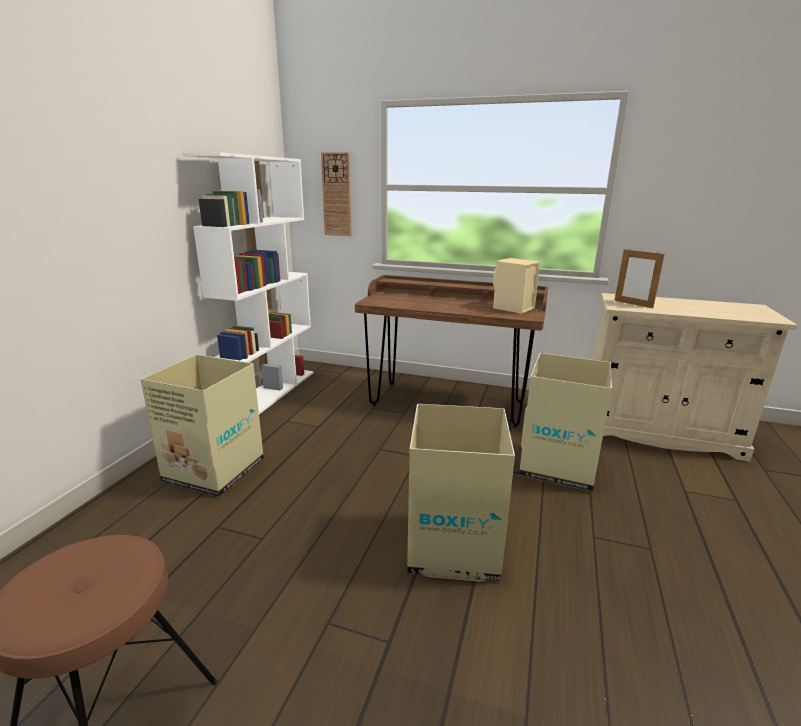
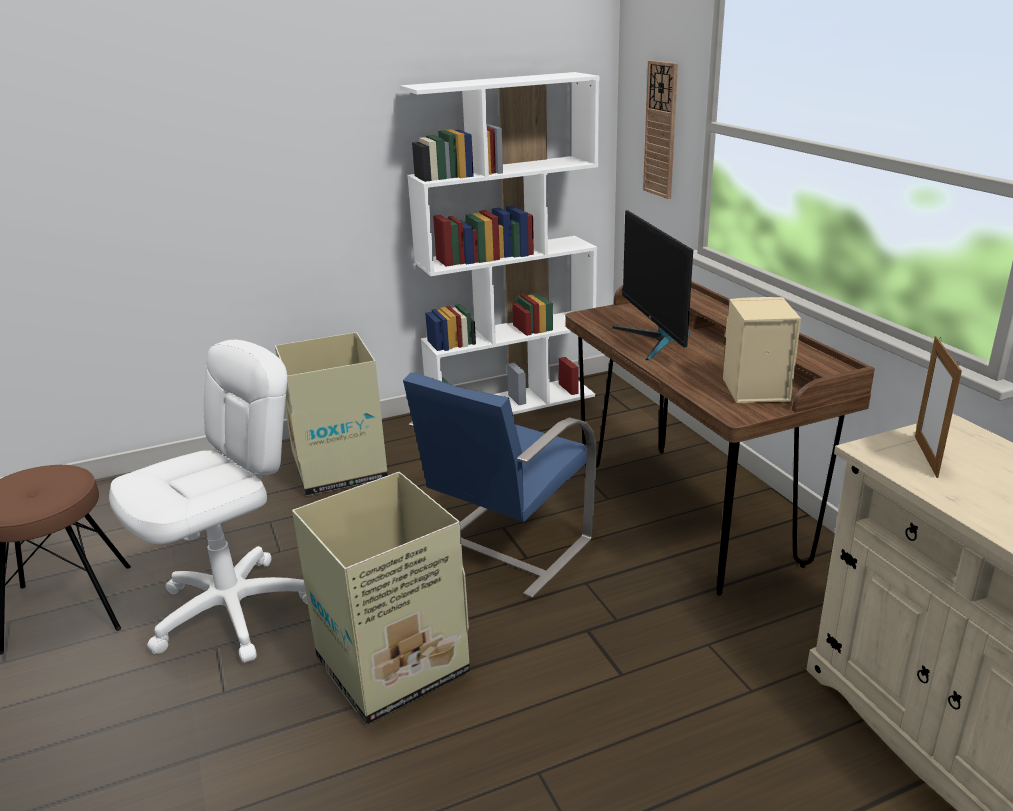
camera: 50 degrees right, 5 degrees up
cardboard box [519,353,612,491] -> none
none -> white office chair [109,340,308,663]
none -> blue chair [403,373,597,598]
none -> monitor [612,210,693,360]

